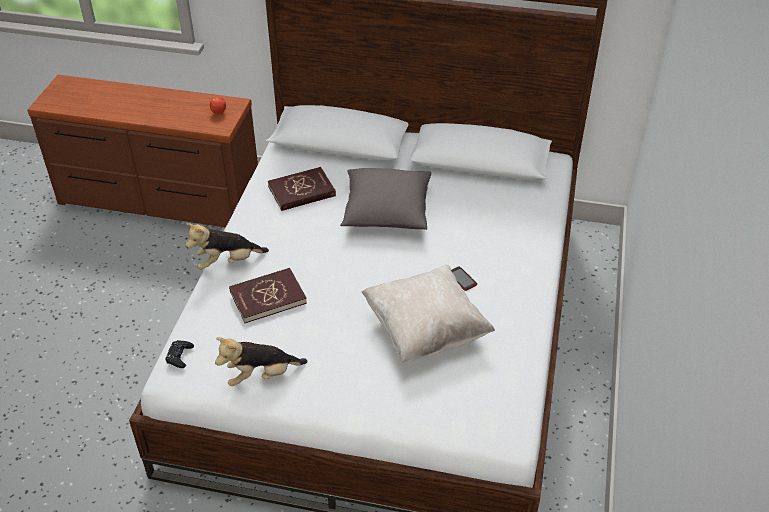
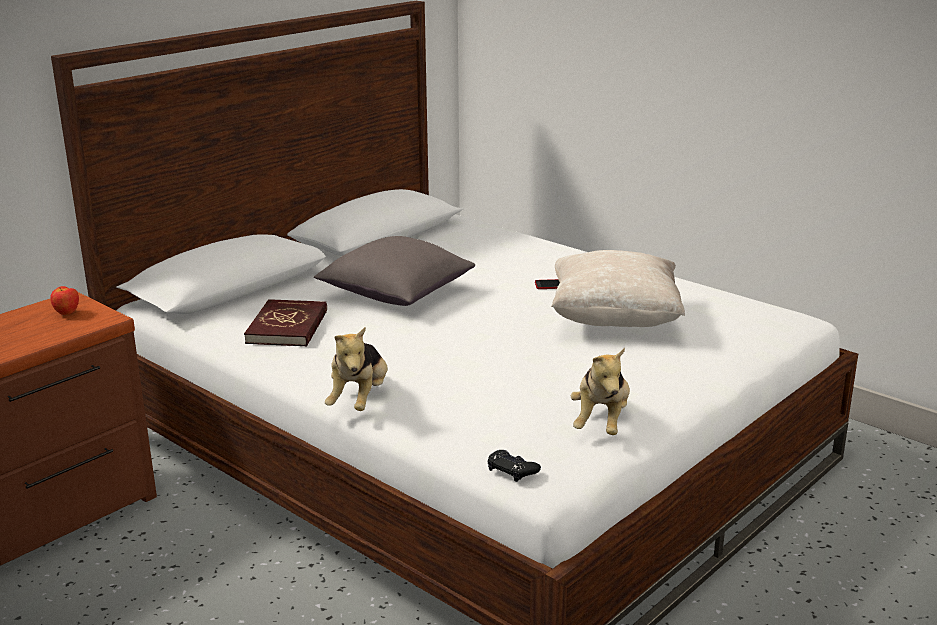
camera: 60 degrees left, 20 degrees down
red book [229,268,307,323] -> none

